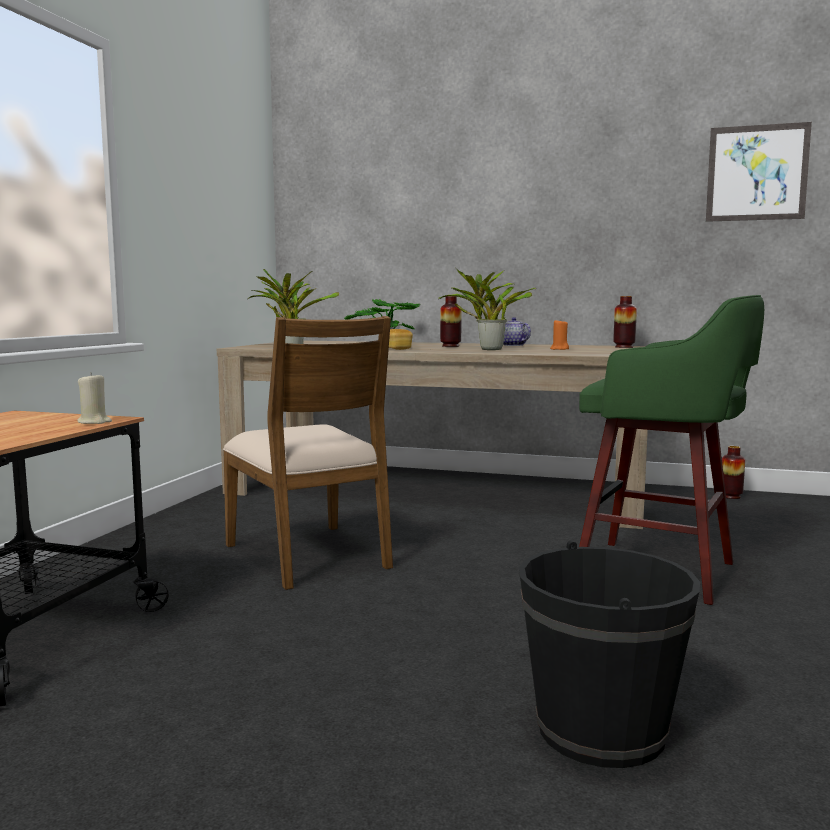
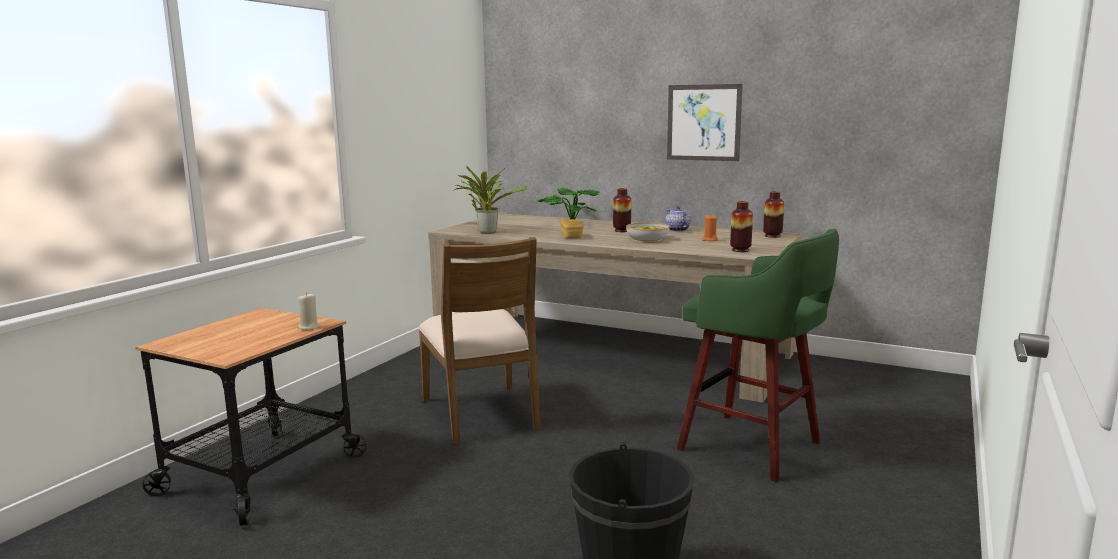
camera: 10 degrees right, 5 degrees up
potted plant [438,268,536,350] -> bowl [626,222,670,242]
picture [706,122,812,222] -> picture moved to [667,84,743,161]
vase [722,446,745,499] -> vase moved to [730,201,753,252]

